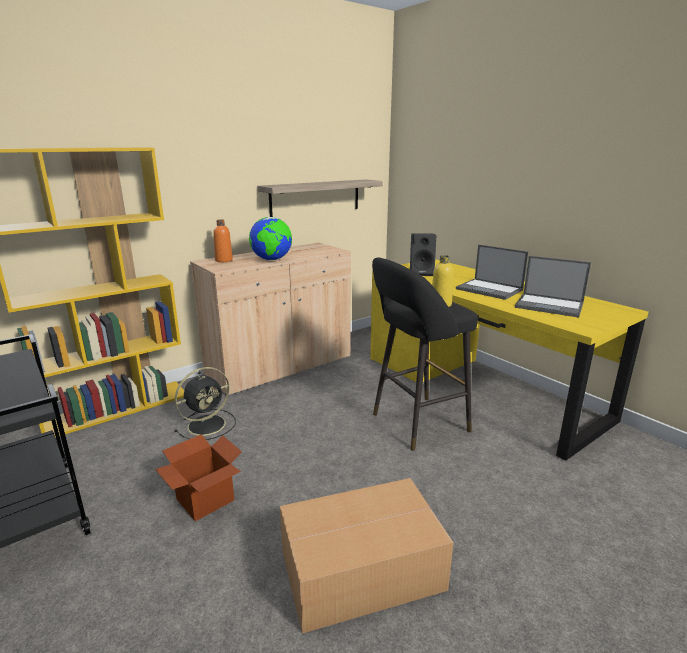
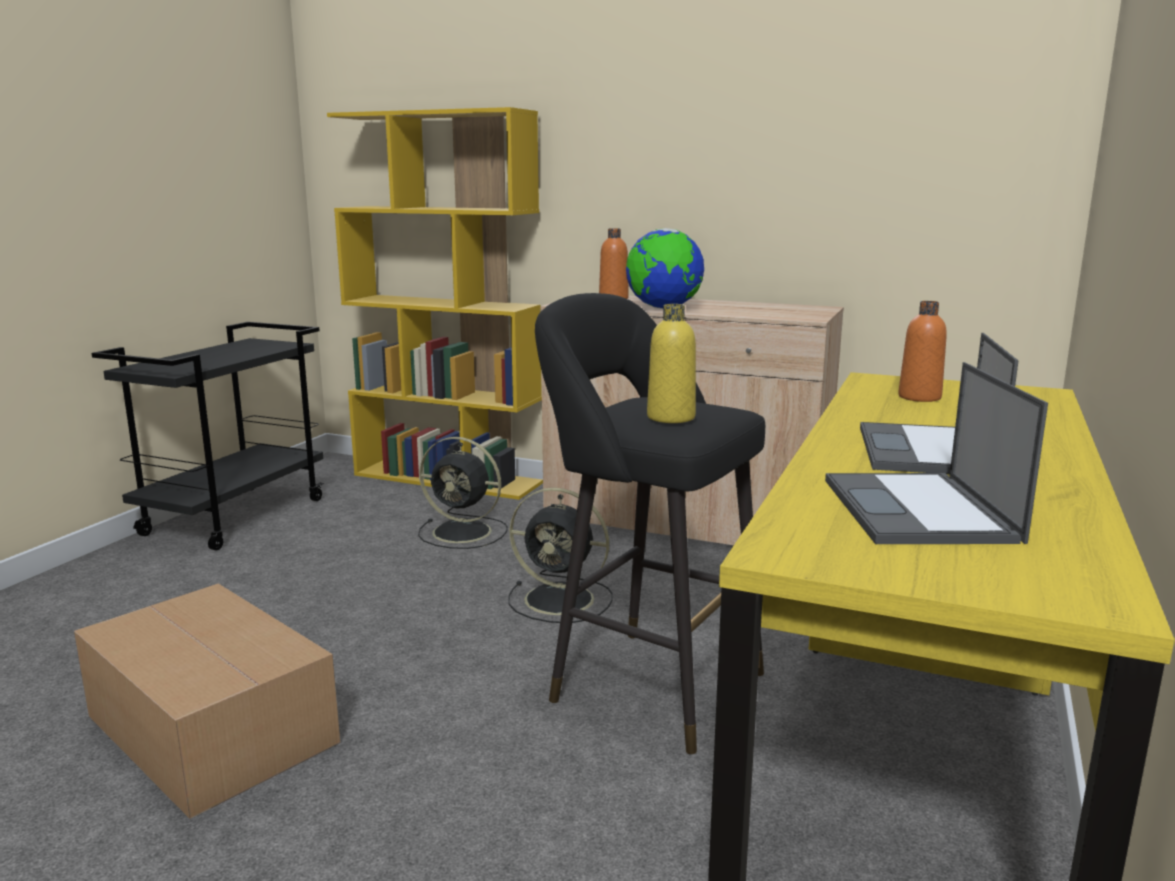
camera: 60 degrees right, 5 degrees down
cardboard box [155,434,242,521] -> none
shelf [257,179,383,217] -> none
black speaker [410,233,436,276] -> orange bottle [898,301,947,402]
none -> black fan [508,488,613,623]

